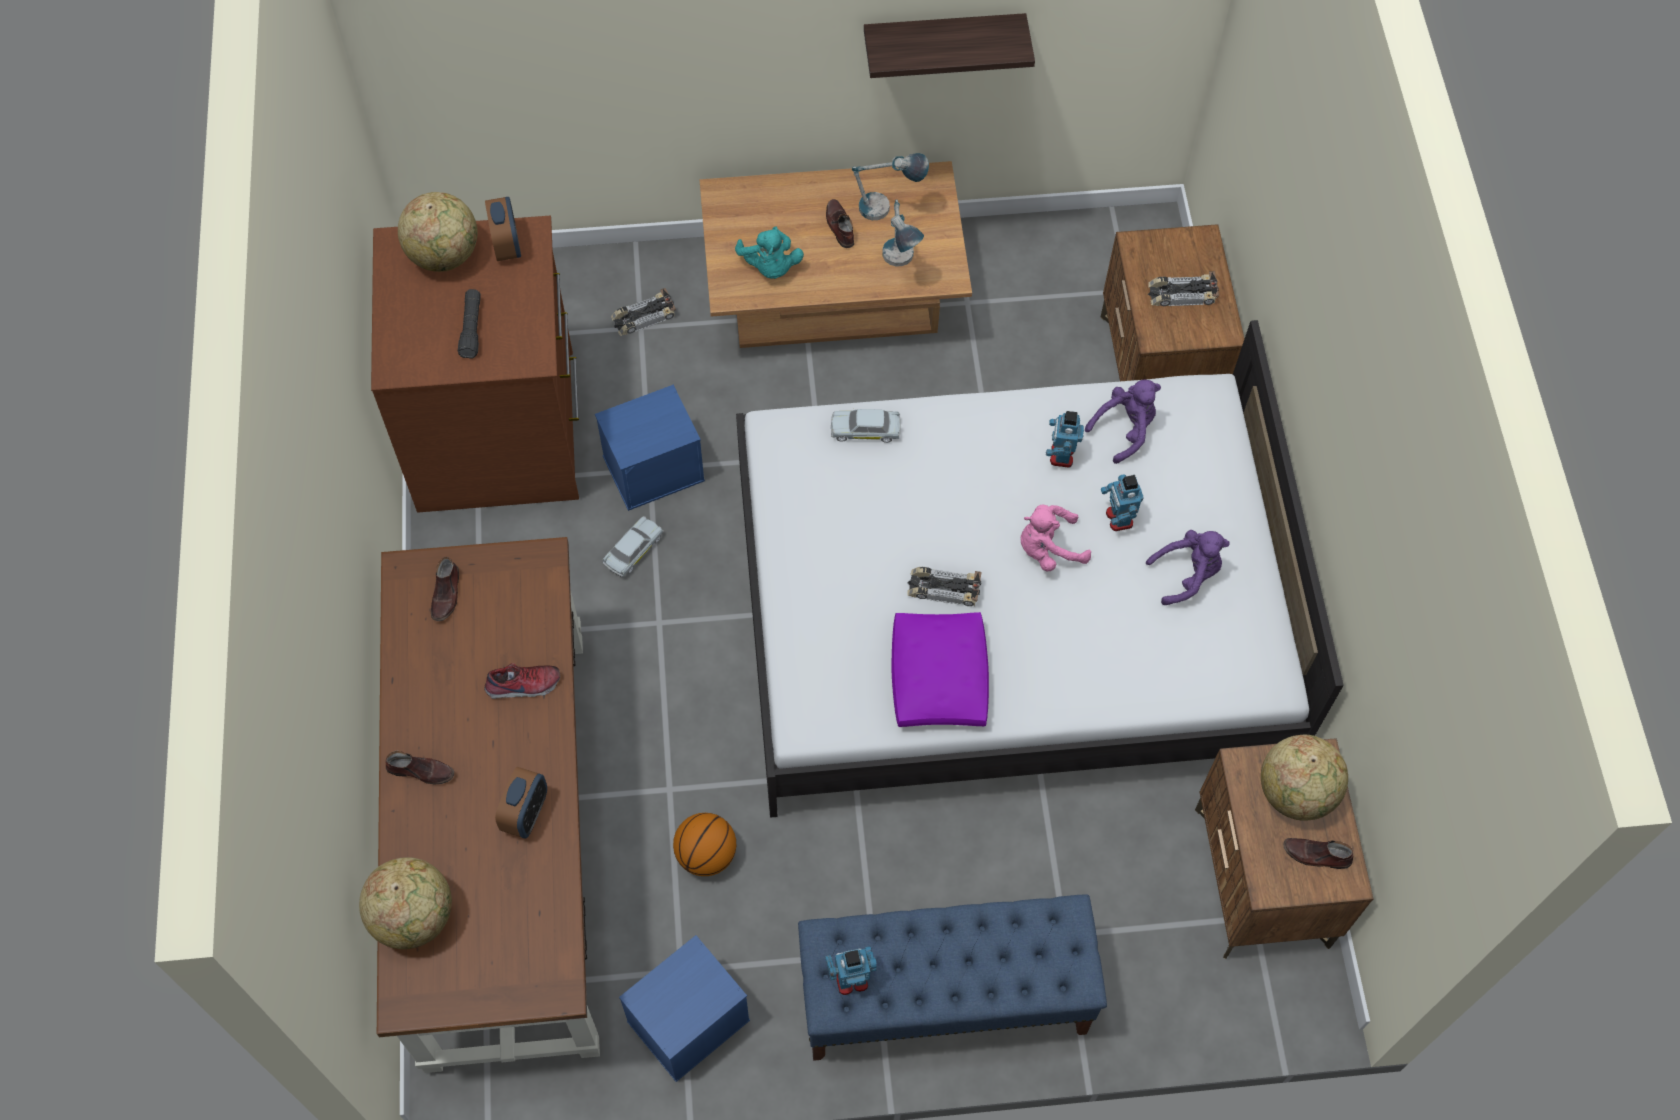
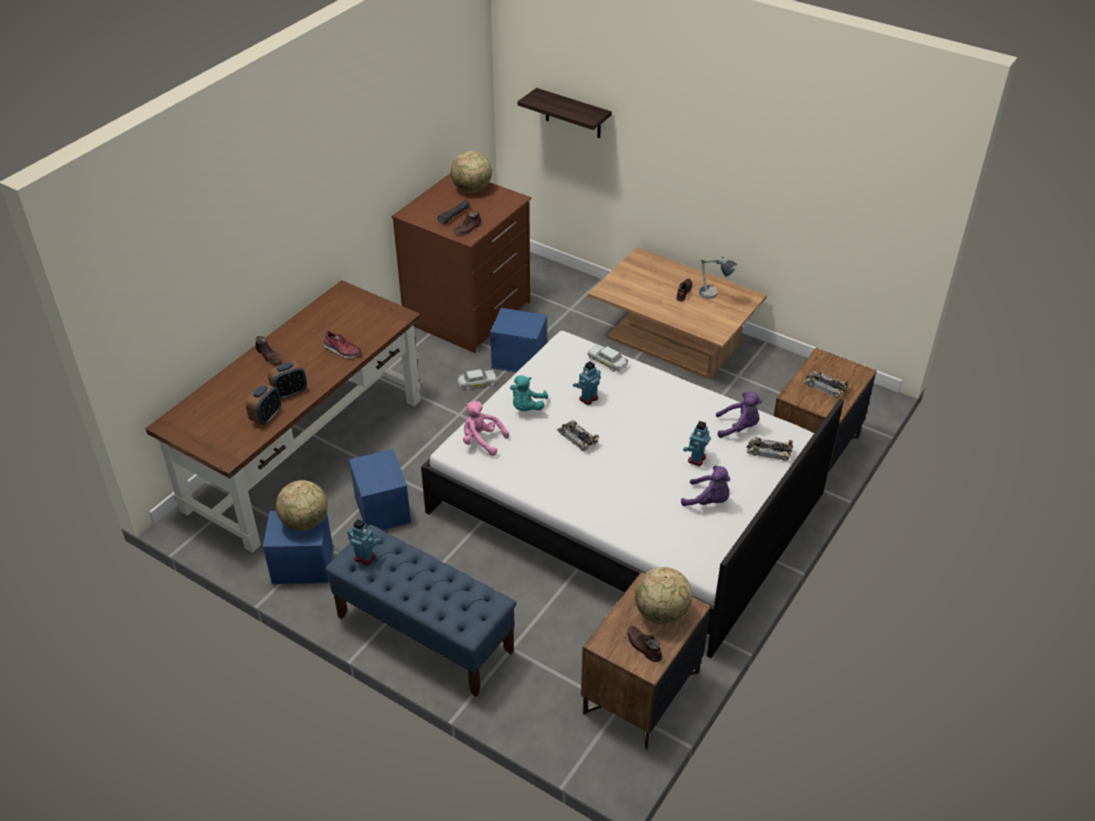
camera: 40 degrees right, 20 degrees down
globe [359,857,452,949] -> globe moved to [276,480,327,531]
brown shoe [431,557,459,621] -> brown shoe moved to [453,211,482,234]
alarm clock [485,197,521,261] -> alarm clock moved to [246,383,281,425]
toy car [611,288,676,336] -> toy car moved to [746,437,793,461]
basketball [673,813,736,876] -> blue storage box [349,449,411,530]
turquoise plush toy [735,226,804,279] -> turquoise plush toy moved to [510,375,548,411]
shelf [864,13,1035,78] -> shelf moved to [517,88,612,138]
table lamp [882,200,924,266] -> none
purple pillow [891,612,989,727] -> none
pink plush toy [1020,505,1091,572] -> pink plush toy moved to [463,401,509,456]
toy robot [1046,411,1084,468] -> toy robot moved to [573,361,601,405]

